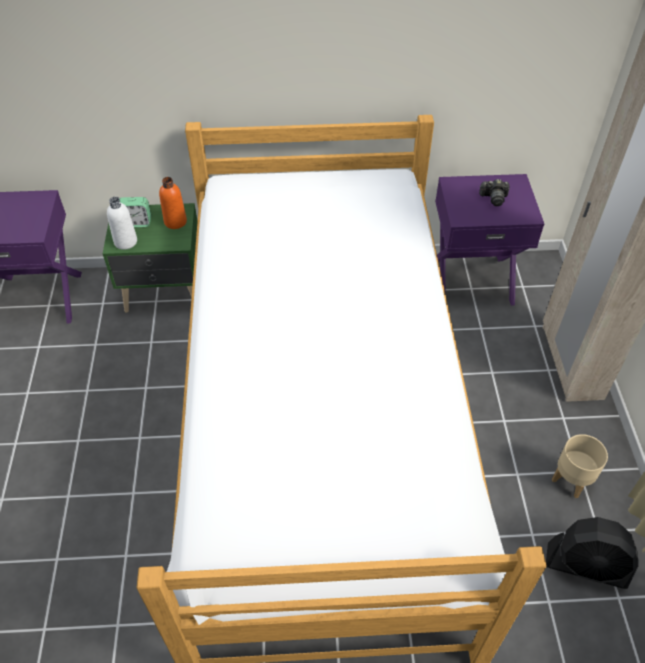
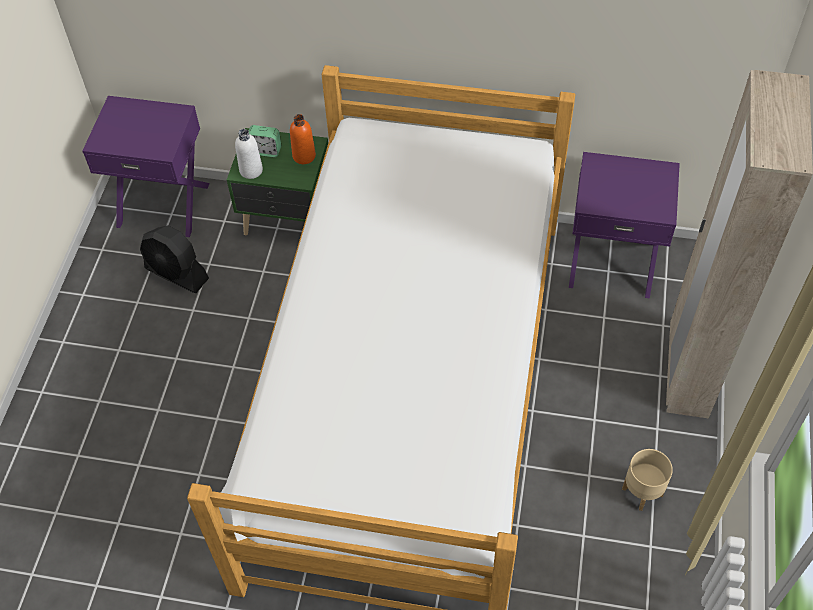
camera: 15 degrees right, 5 degrees up
camera [479,179,510,206] -> none
black fan [546,517,639,589] -> black fan moved to [140,225,209,293]

